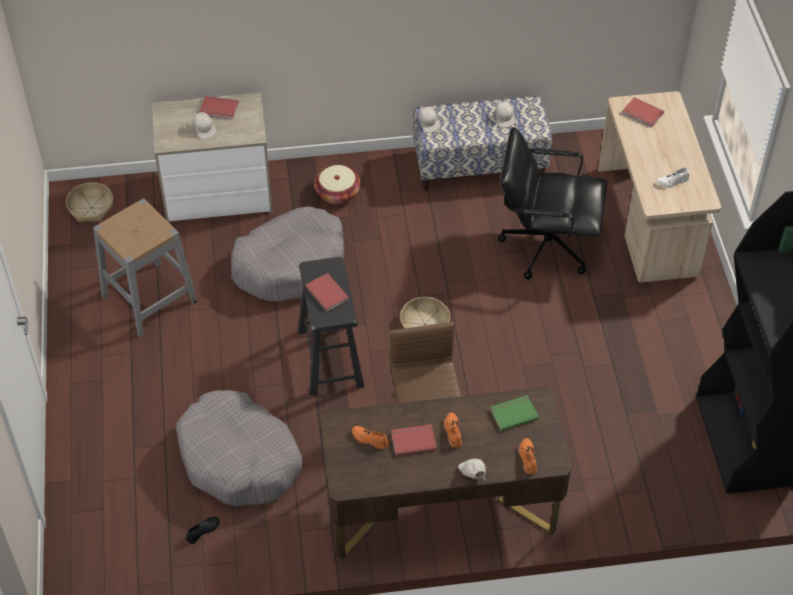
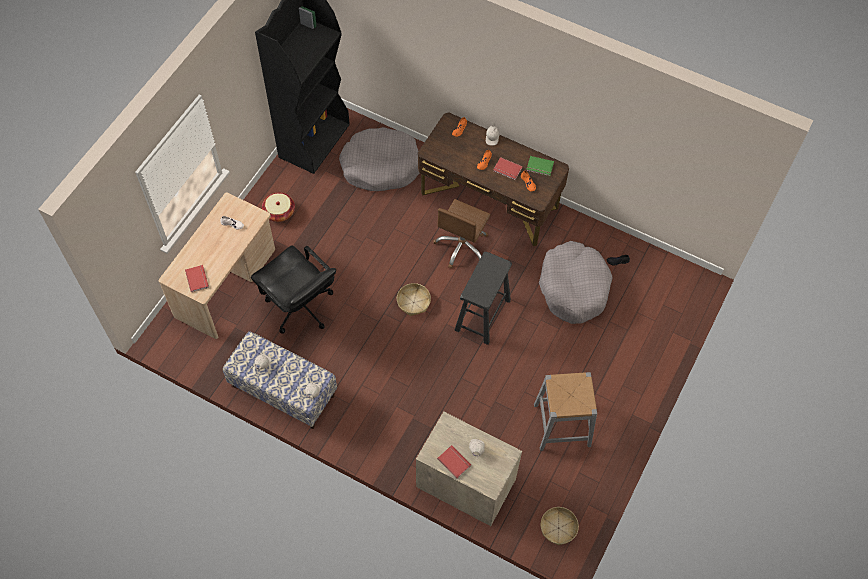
camera: 145 degrees left, 10 degrees up
grey dog bed [231,206,345,302] -> grey dog bed moved to [339,127,419,191]
red book [305,273,349,312] -> none
basket [314,165,361,205] -> basket moved to [262,193,295,222]
green book [490,395,539,431] -> green book moved to [526,156,554,176]

